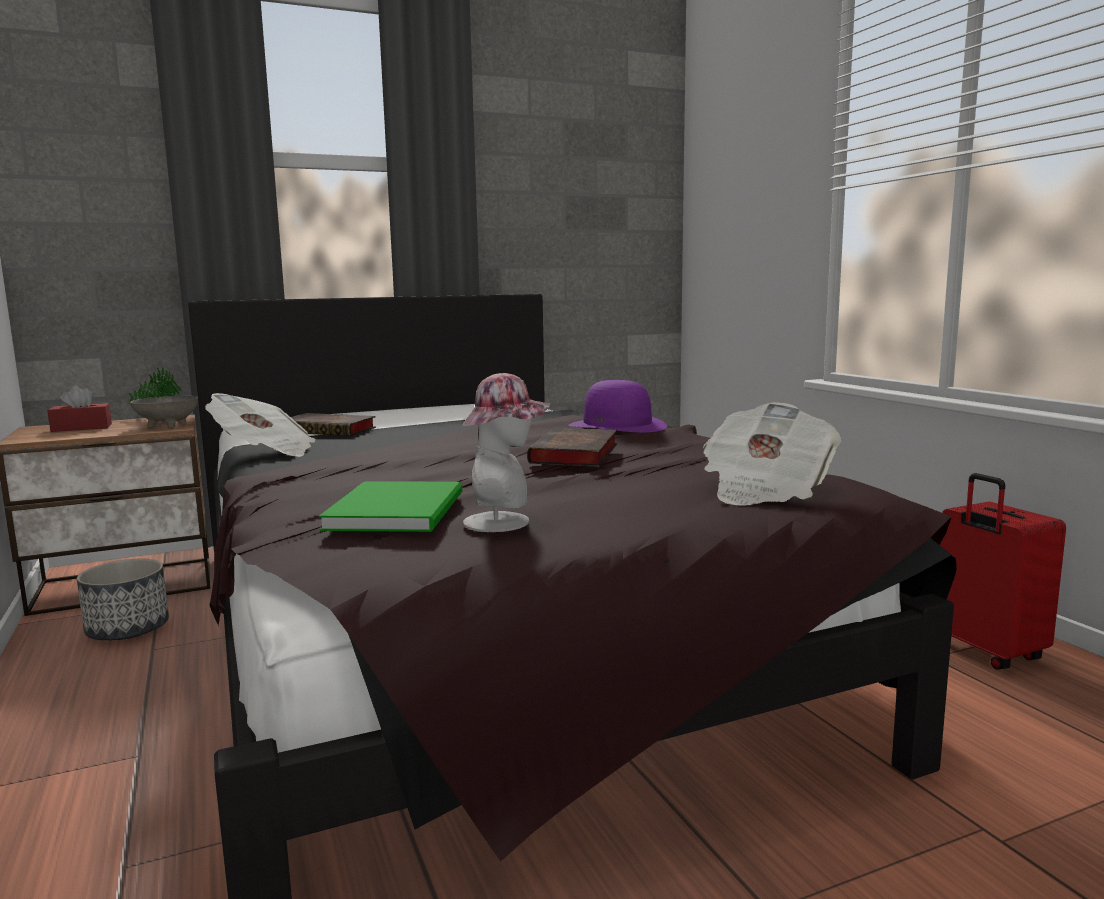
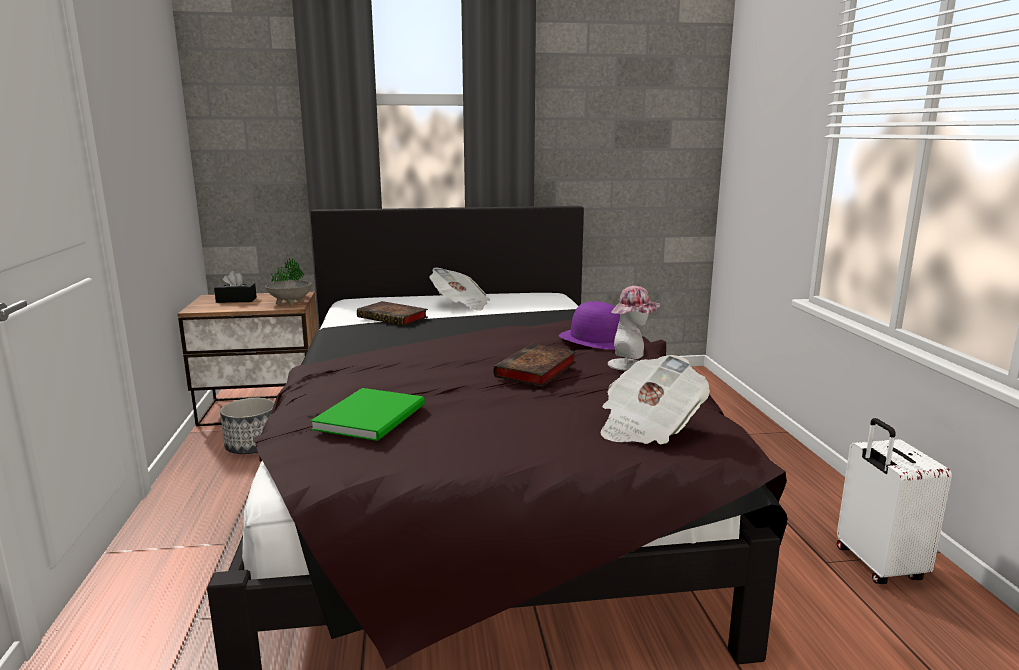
camera: 15 degrees right, 5 degrees up
red tissue box [47,385,112,432] -> black tissue box [214,271,257,303]
newspaper [205,393,315,457] -> newspaper moved to [429,268,490,311]
hat [462,373,551,532] -> hat moved to [608,286,661,371]
red suitcase [940,473,1066,670] -> white suitcase [837,418,952,584]

